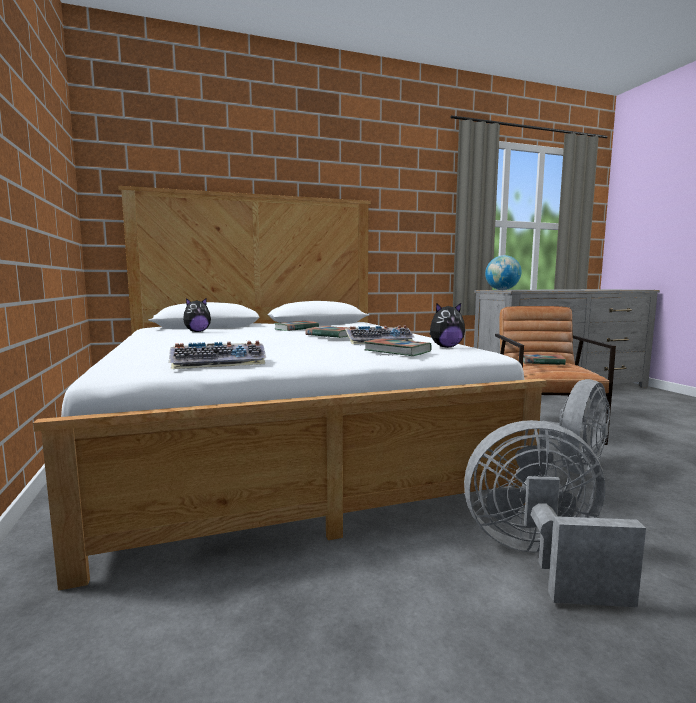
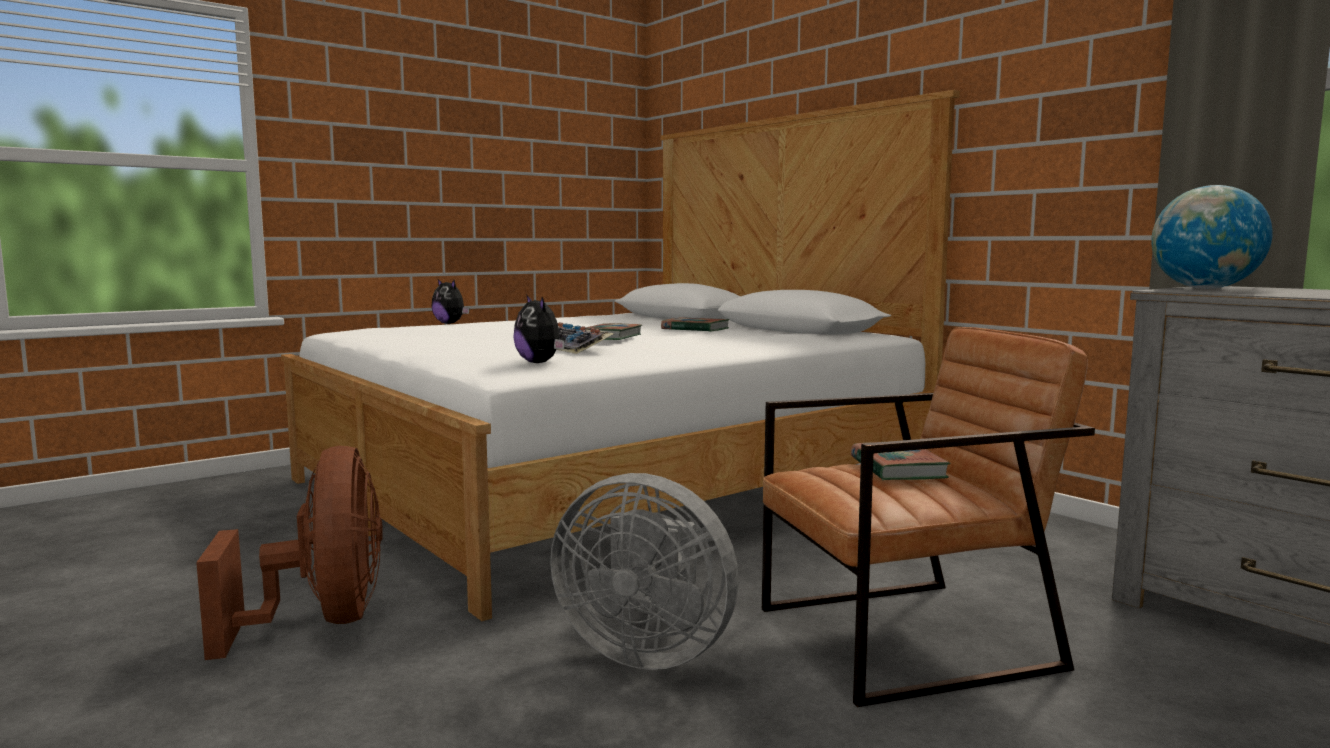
camera: 70 degrees right, 0 degrees up
keyboard [169,341,266,369] -> none
plush toy [183,298,211,332] -> plush toy moved to [431,279,469,324]
book [364,338,432,356] -> none
grey fan [464,420,646,607] -> brown fan [196,446,383,660]

